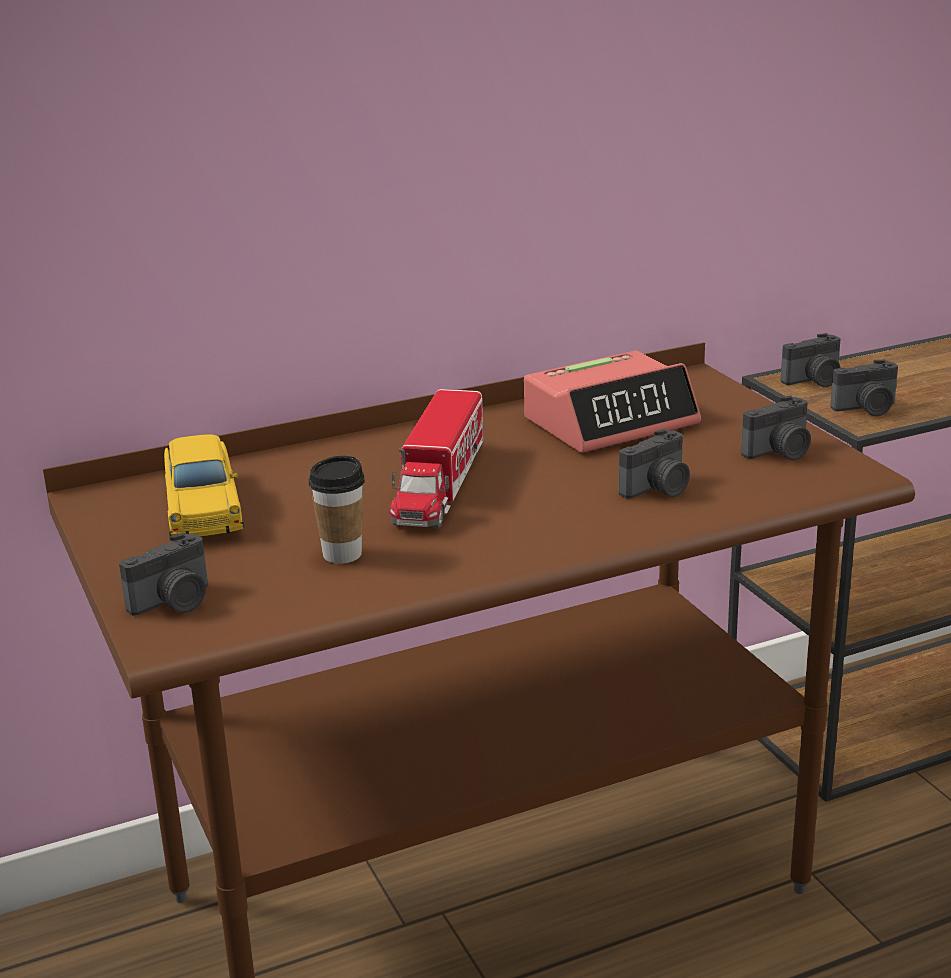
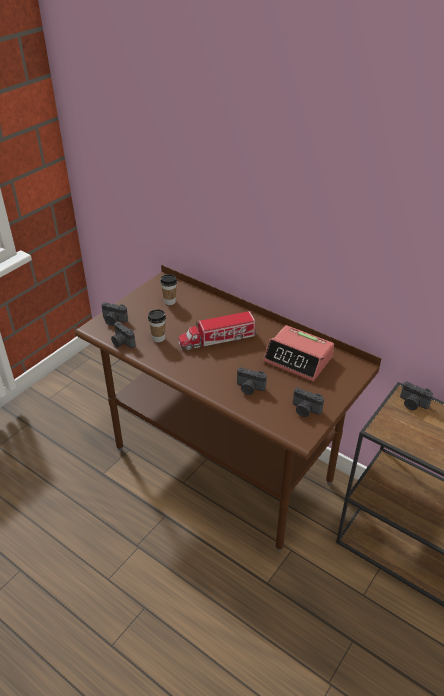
camera: 60 degrees right, 15 degrees up
yellow toy car [164,434,244,536] -> cup [160,274,177,305]
camera [830,359,898,416] -> camera moved to [111,322,136,348]

